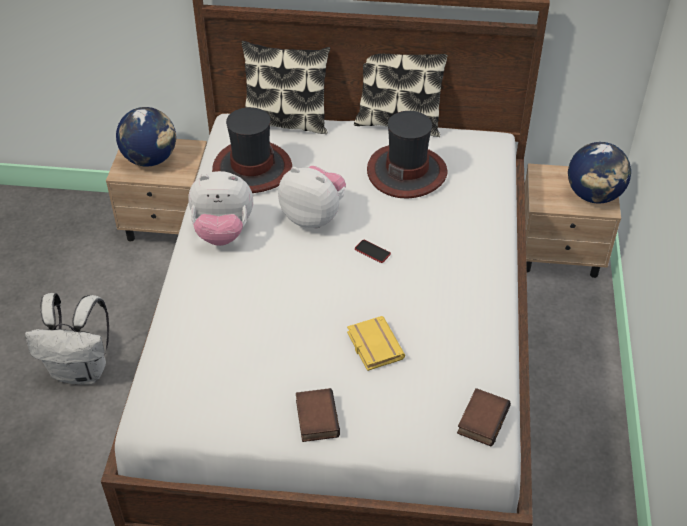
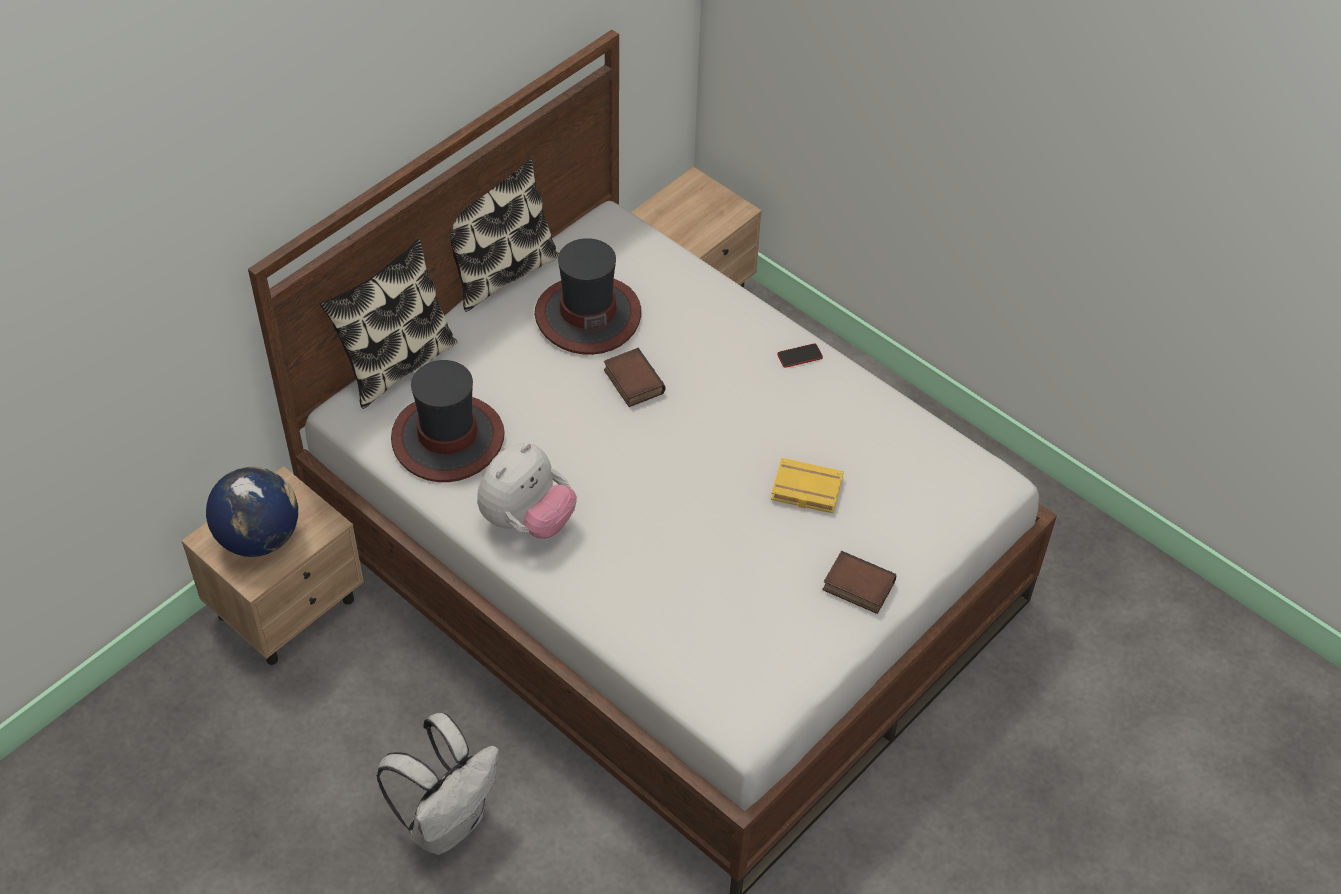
camera: 55 degrees left, 5 degrees up
plush toy [278,166,346,228] -> none
phone [355,240,391,263] -> phone moved to [777,344,823,368]
book [457,388,511,446] -> book moved to [604,348,665,407]
globe [568,142,631,204] -> none

